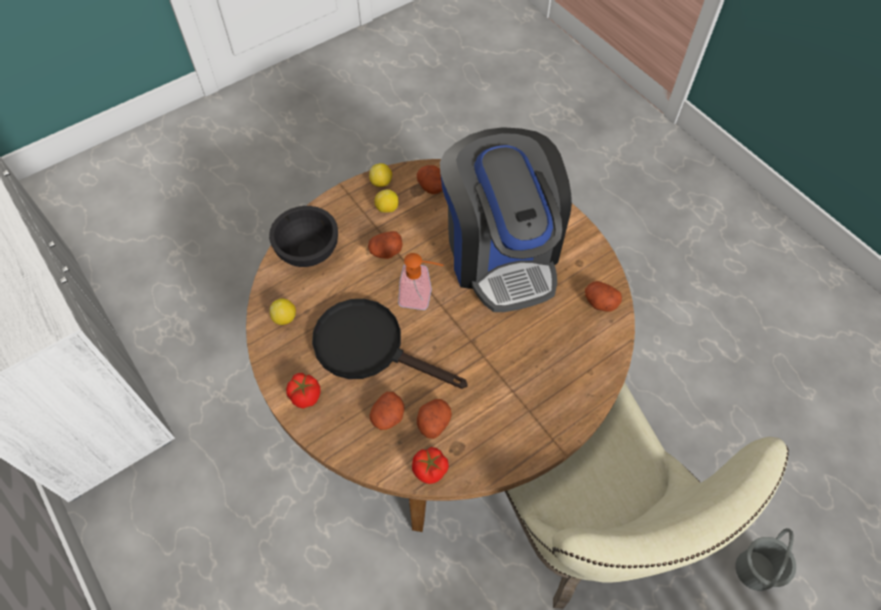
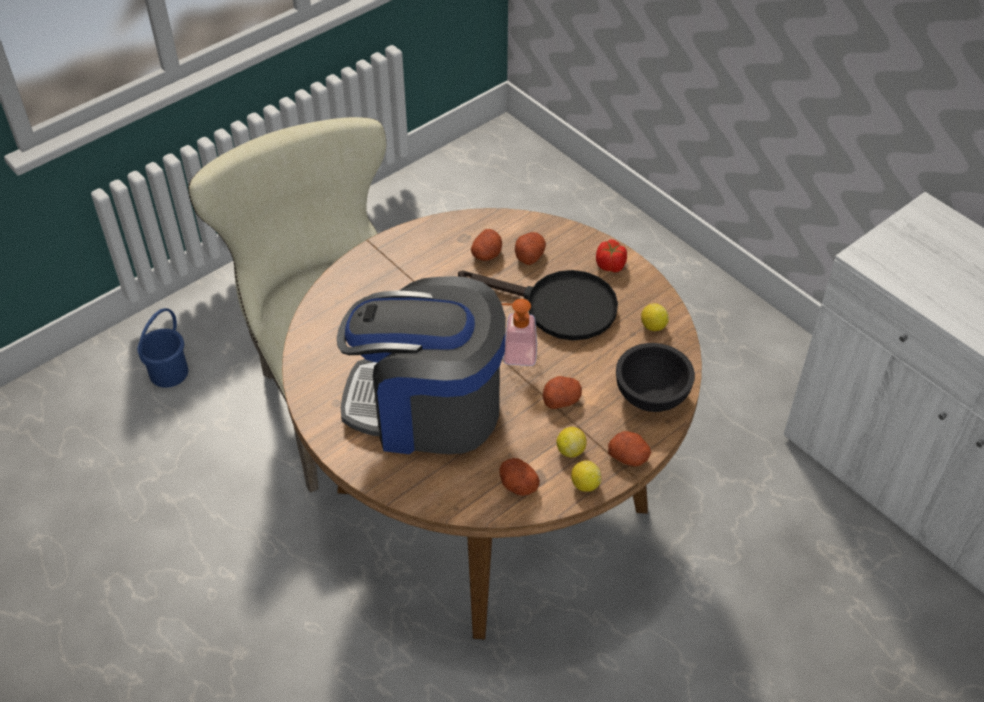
camera: 175 degrees right, 10 degrees down
tomato [412,447,449,484] -> none
coffee machine [440,127,572,312] -> coffee machine turned 60 degrees counterclockwise [337,276,506,454]
potato [585,281,622,312] -> potato moved to [608,431,651,467]
grey bucket [735,528,796,591] -> blue bucket [137,308,188,388]

